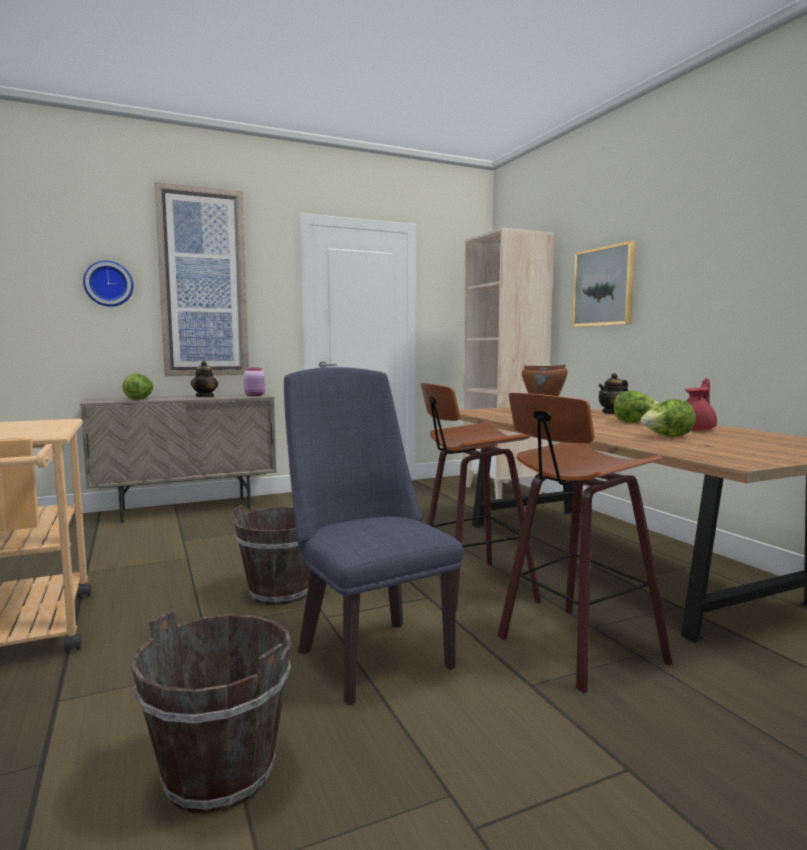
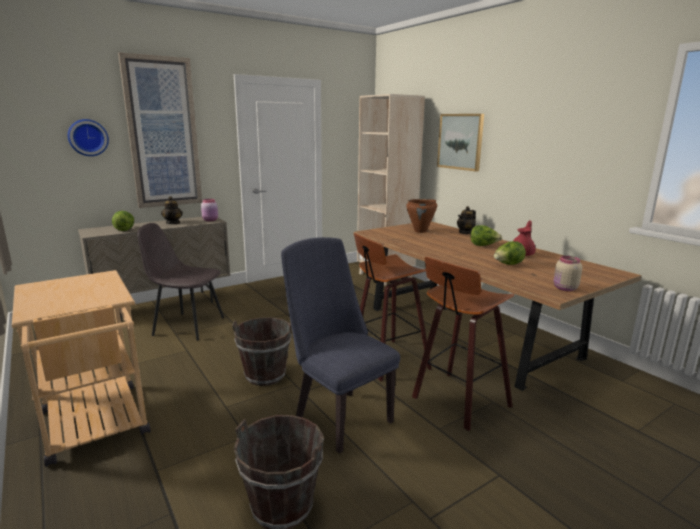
camera: 10 degrees left, 10 degrees up
none -> grey chair [137,223,224,341]
none -> beige jar [554,256,582,291]

